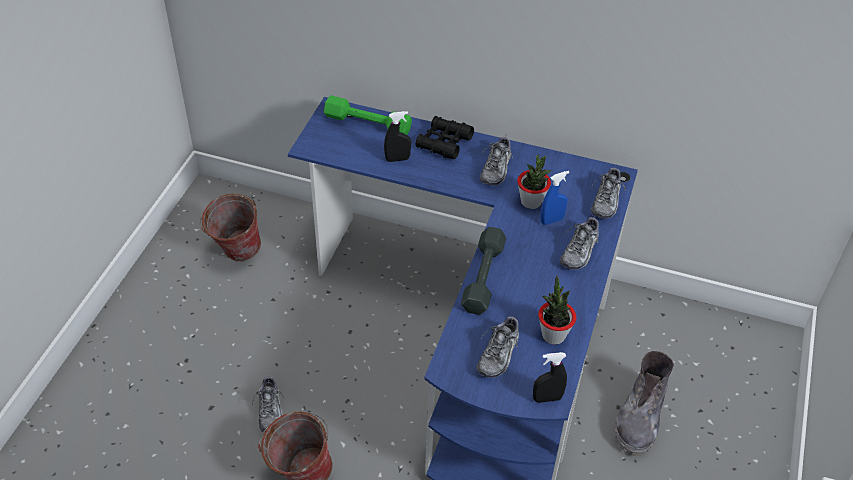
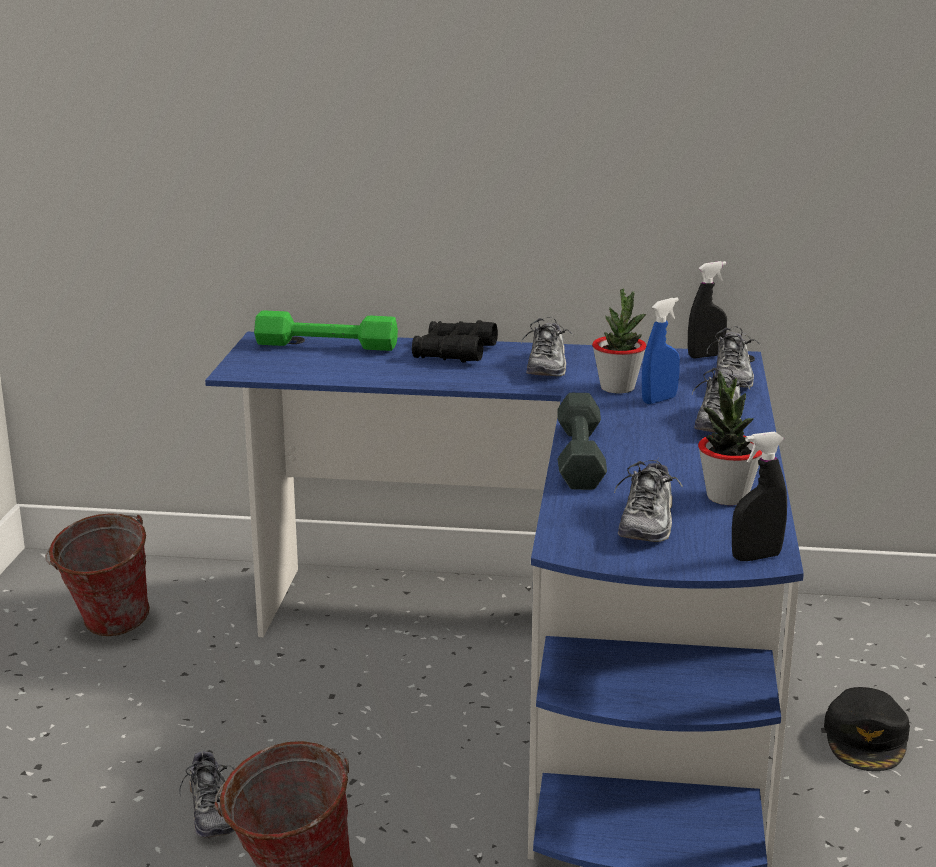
camera: 10 degrees left, 25 degrees down
black spray bottle [384,111,411,162] -> black spray bottle moved to [688,261,727,358]
grey boot [614,351,674,456] -> black cap [824,687,910,771]

